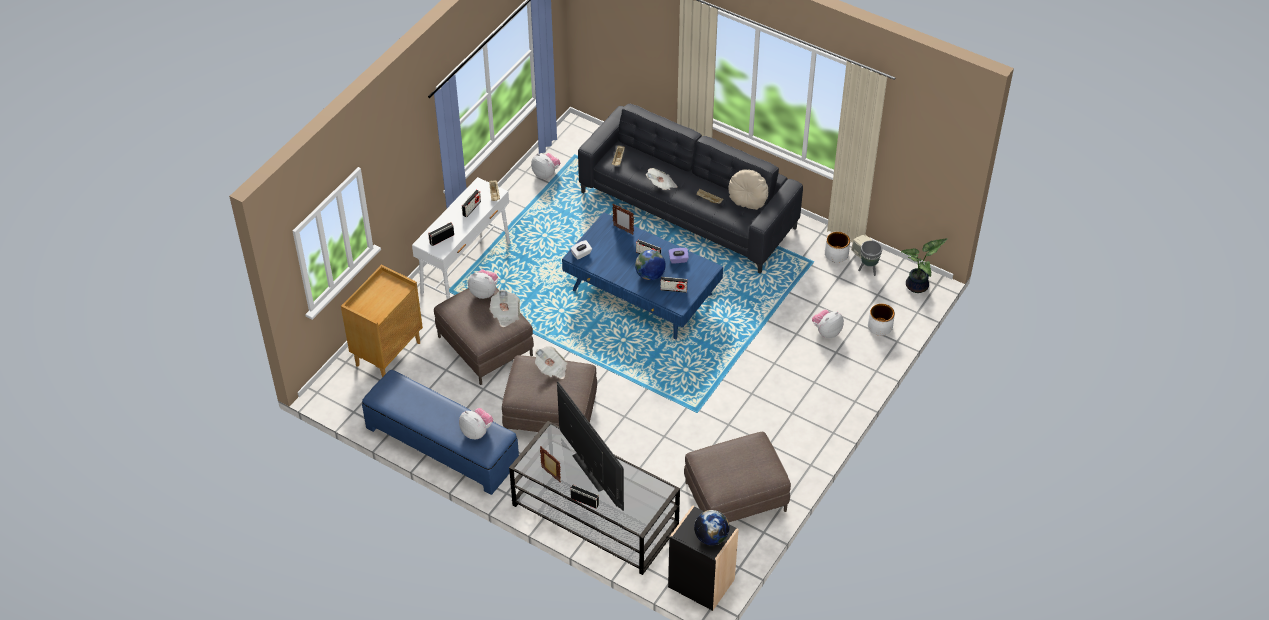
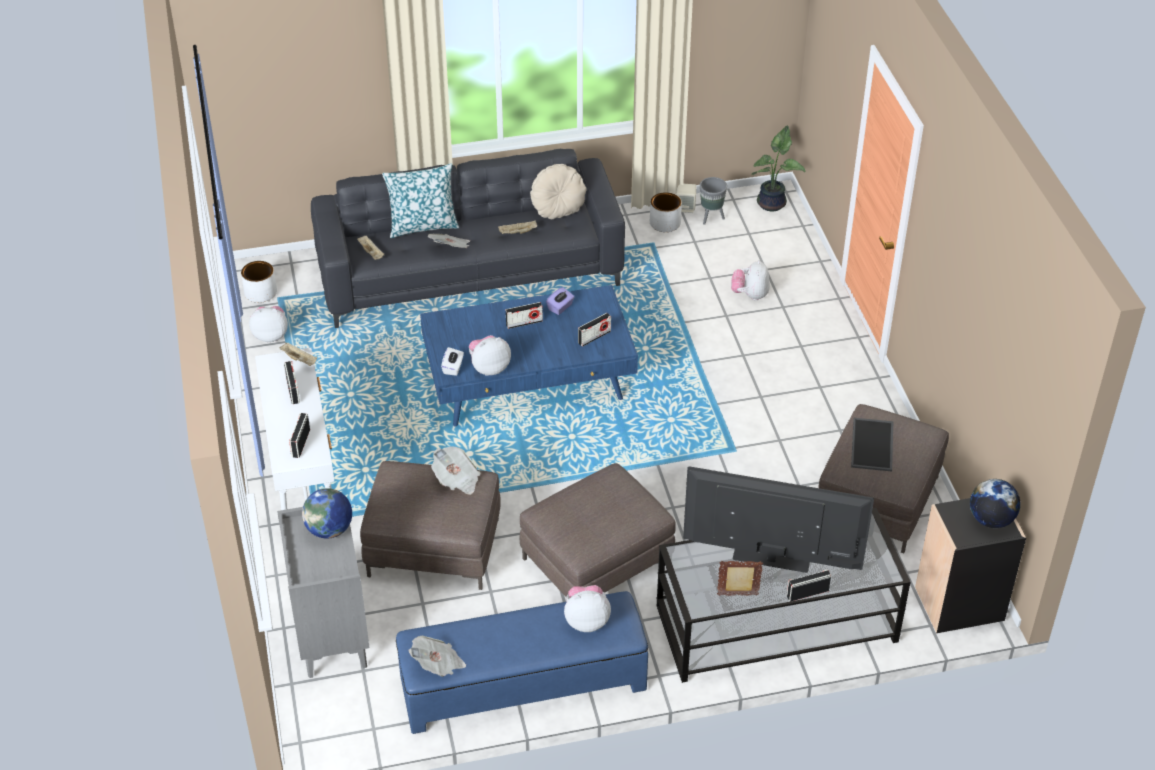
camera: 45 degrees left, 5 degrees down
brown cabinet [341,264,423,377] -> grey cabinet [277,507,370,678]
plush toy [468,269,498,299] -> plush toy moved to [469,335,511,376]
newspaper [535,346,568,379] -> newspaper moved to [408,635,466,677]
picture frame [612,204,634,235] -> none
globe [635,250,666,280] -> globe moved to [302,488,352,538]
white planter [868,303,895,336] -> white planter moved to [241,261,277,303]
none -> pillow [382,163,459,238]
none -> tray [851,418,893,472]

